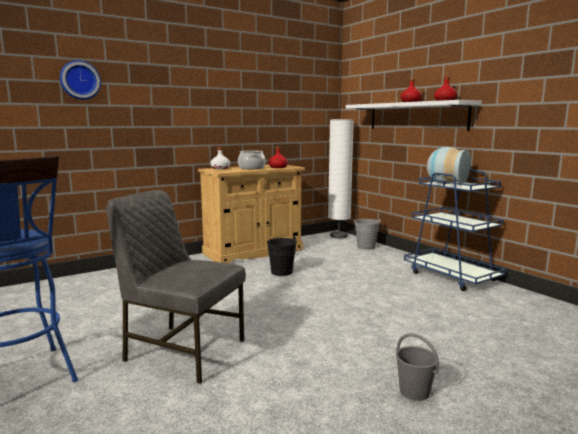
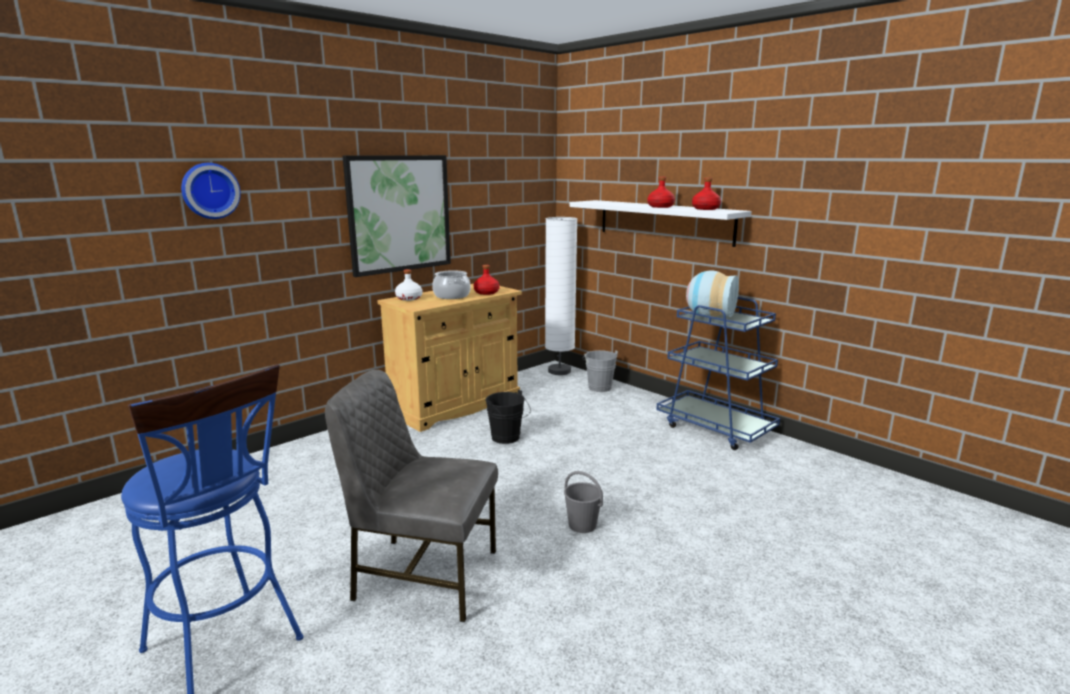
camera: 10 degrees left, 5 degrees up
grey bucket [396,333,439,401] -> grey bucket moved to [564,471,603,533]
none -> picture [343,155,451,277]

